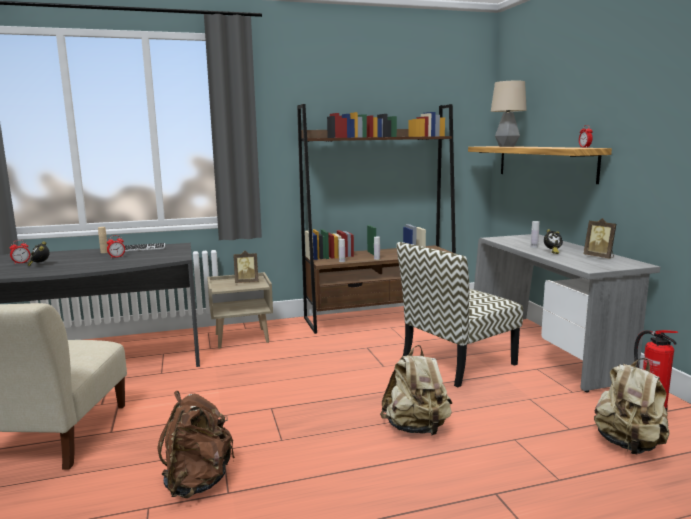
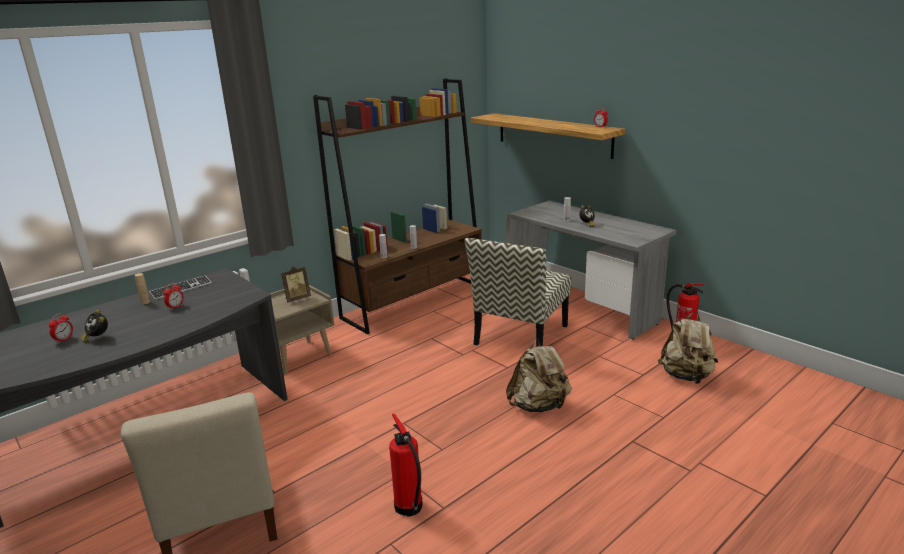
camera: 25 degrees left, 10 degrees up
brown backpack [157,391,235,498] -> fire extinguisher [389,413,423,517]
table lamp [491,81,527,147] -> none
picture frame [583,218,616,258] -> none

